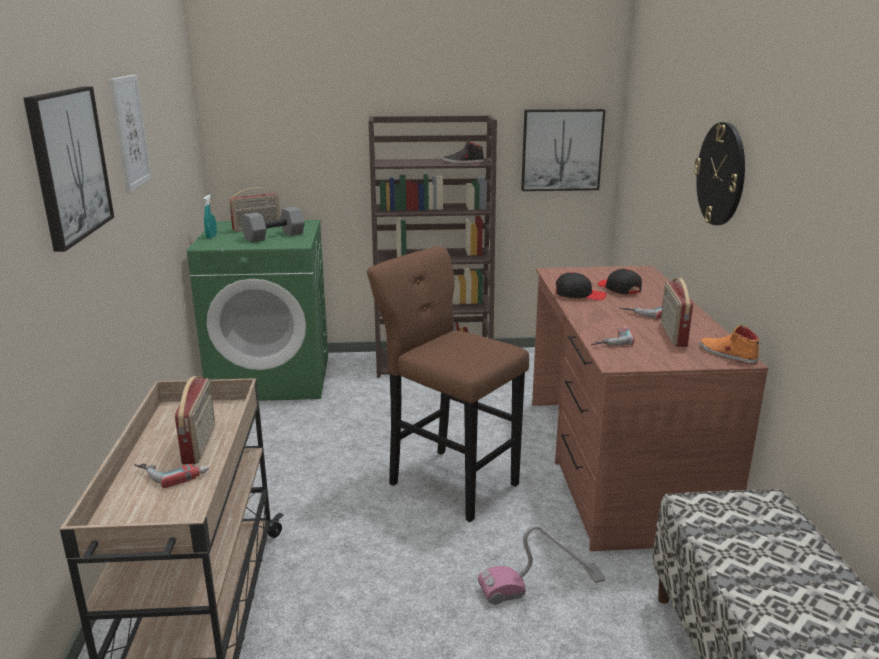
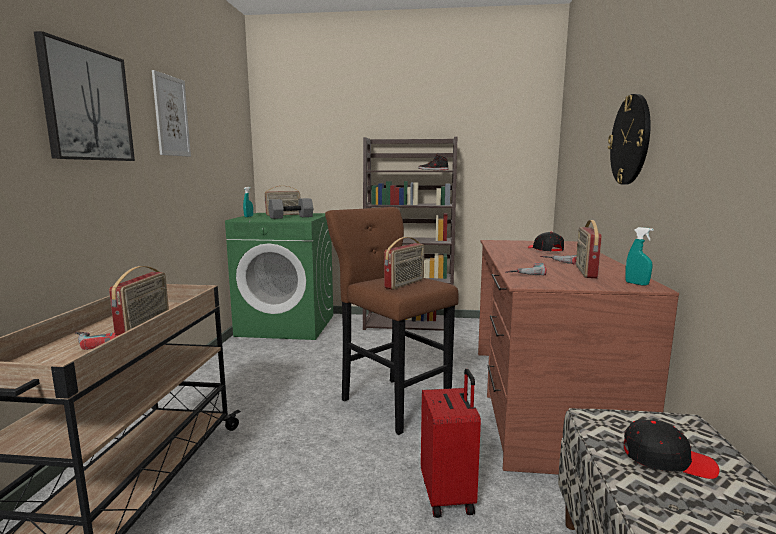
camera: 10 degrees right, 10 degrees down
vacuum cleaner [478,525,606,605] -> red suitcase [421,369,481,518]
picture [521,109,605,191] -> none
black cap [556,272,606,300] -> black cap moved to [624,420,719,479]
orange shoe [700,325,759,364] -> turquoise spray bottle [625,227,653,286]
none -> radio [384,237,424,290]

